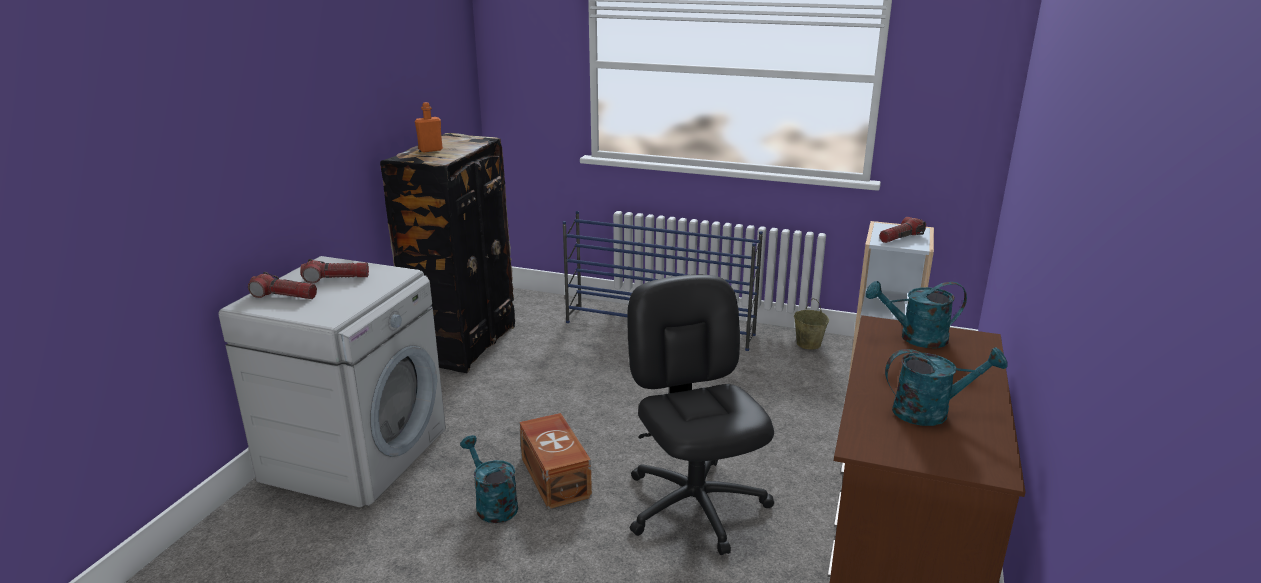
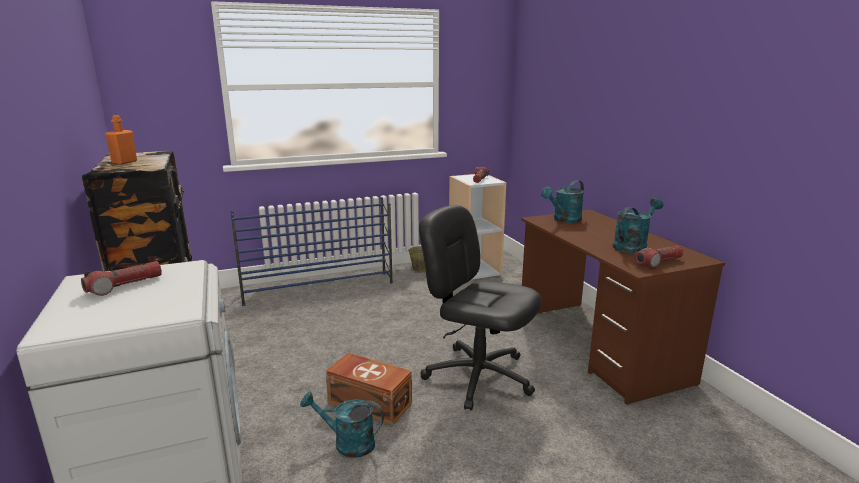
camera: 40 degrees left, 5 degrees down
flashlight [248,272,317,299] -> flashlight moved to [634,246,683,268]

